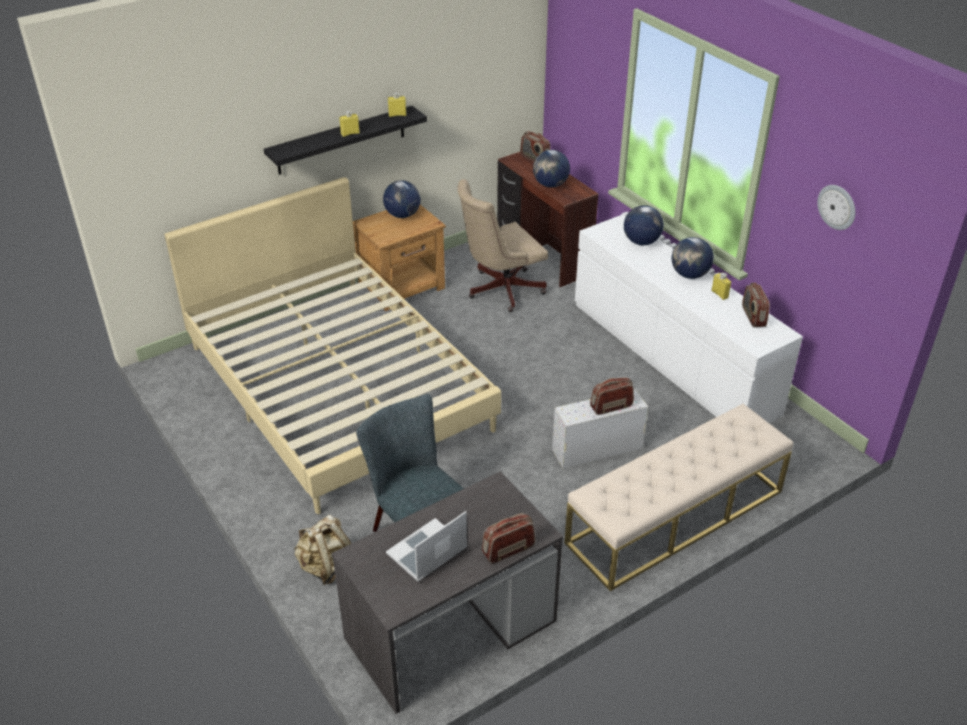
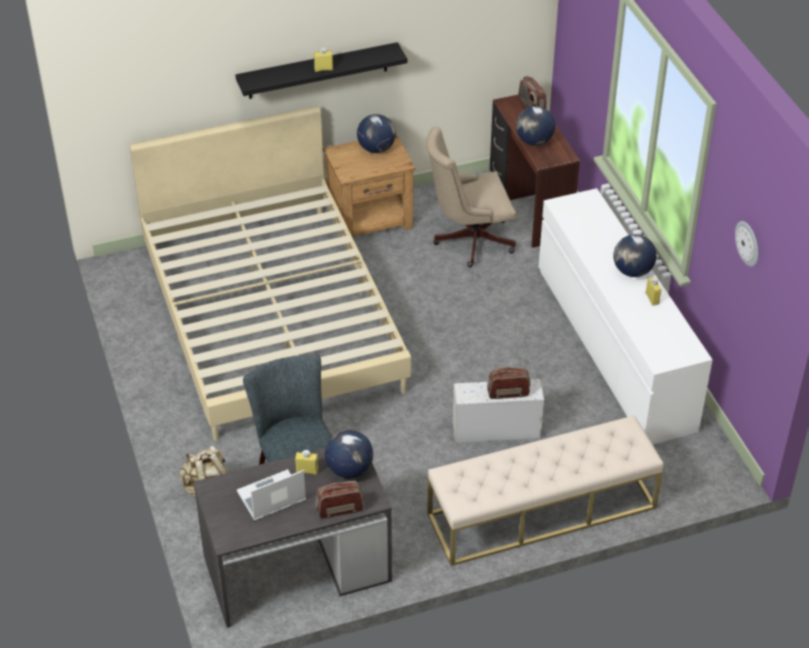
camera: 15 degrees right, 5 degrees up
yellow bottle [388,93,406,117] -> yellow bottle moved to [295,450,318,475]
globe [624,205,664,245] -> globe moved to [325,430,373,478]
radio [742,283,770,327] -> none

